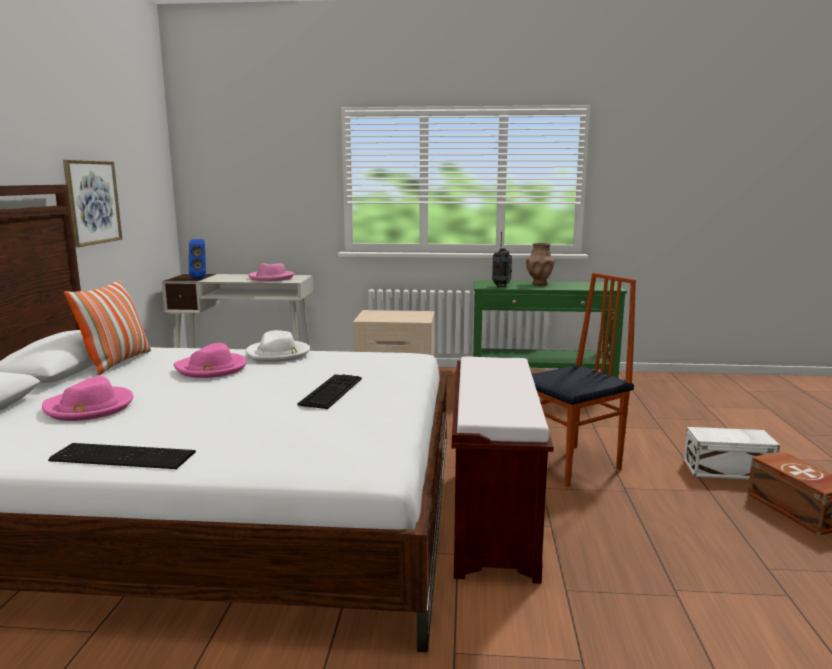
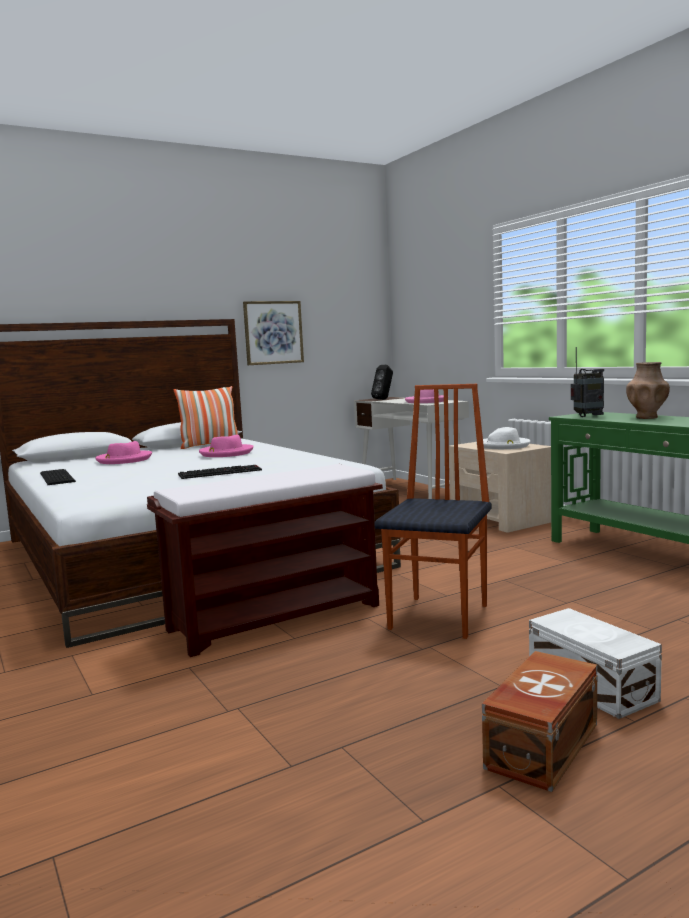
camera: 55 degrees right, 5 degrees down
blue speaker [189,239,206,278] -> black speaker [371,365,393,400]
white hat [246,330,310,362] -> white hat moved to [476,427,531,449]
chair [532,273,636,487] -> chair turned 90 degrees counterclockwise [374,384,492,639]

